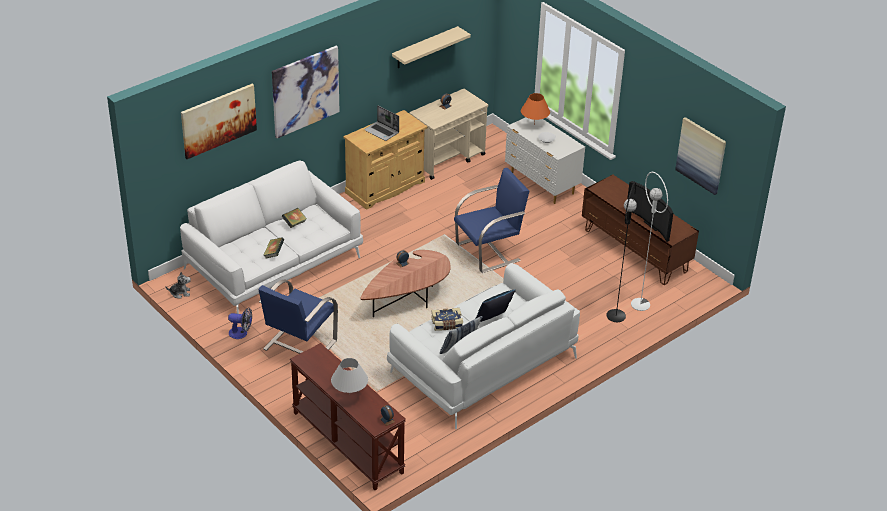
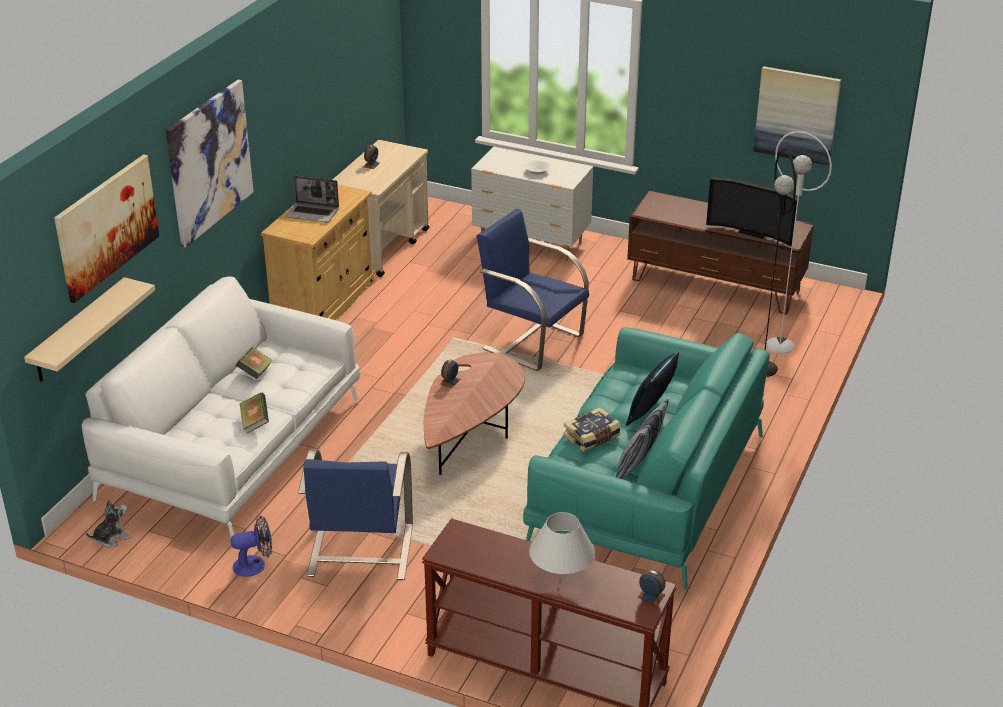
camera: 25 degrees left, 5 degrees down
white sofa [387,263,580,429] -> turquoise sofa [523,327,770,589]
beige shelf [392,26,471,68] -> beige shelf moved to [24,277,155,382]
blue armchair [454,168,529,273] -> blue armchair turned 90 degrees counterclockwise [477,209,589,371]
orange table lamp [521,93,550,125] -> none

